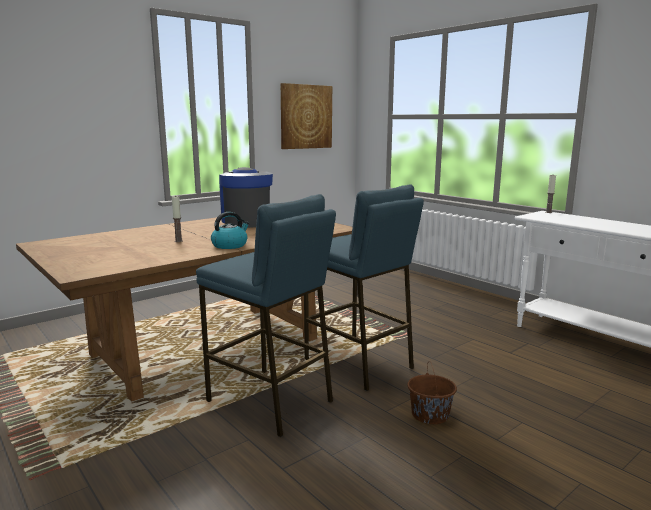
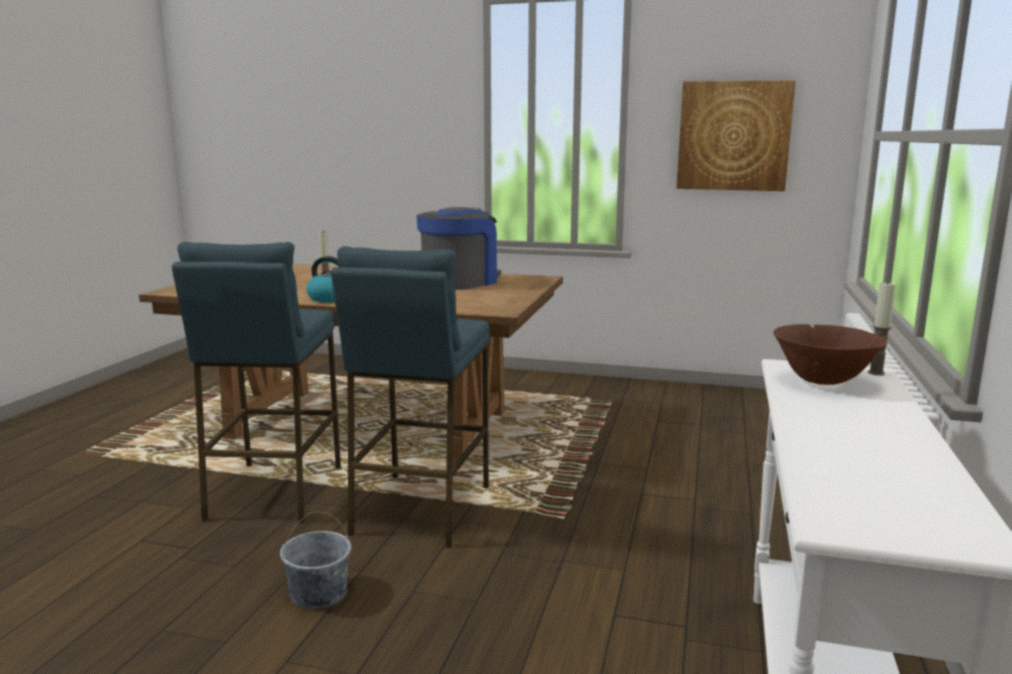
camera: 55 degrees right, 0 degrees up
brown bucket [408,361,457,424] -> grey bucket [280,512,351,609]
none -> brown bowl [773,324,888,385]

